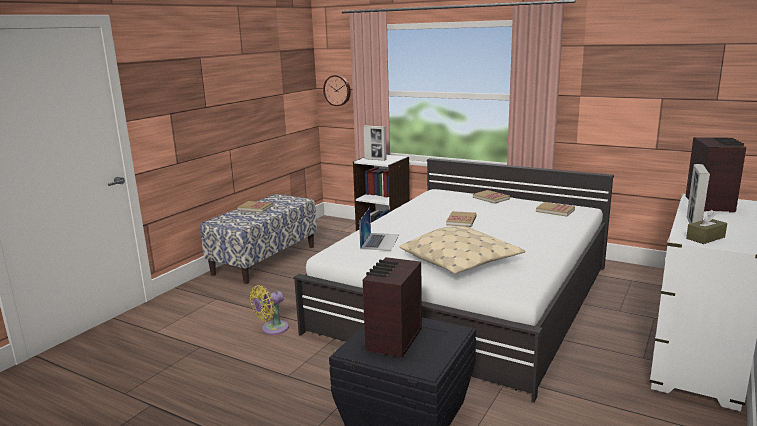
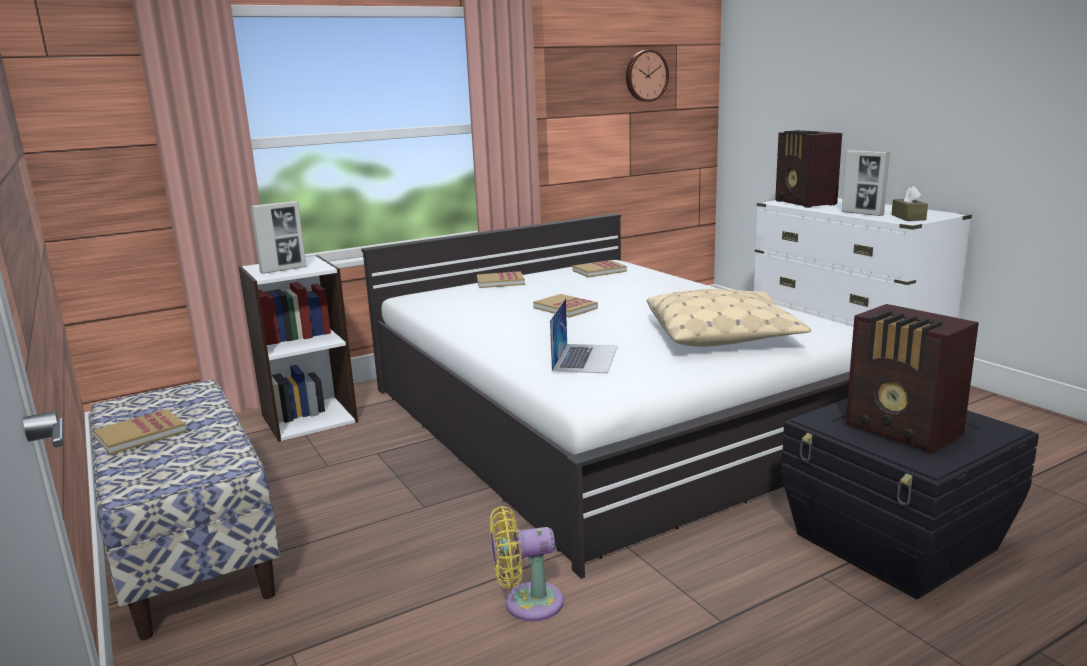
camera: 60 degrees left, 0 degrees up
yellow fan [250,285,289,335] -> yellow fan turned 90 degrees clockwise [490,506,563,621]
wall clock [323,75,351,106] -> wall clock moved to [626,50,669,102]
laptop [359,207,399,251] -> laptop turned 60 degrees clockwise [550,298,618,374]
radio [685,137,747,213] -> radio turned 150 degrees counterclockwise [775,130,842,208]

